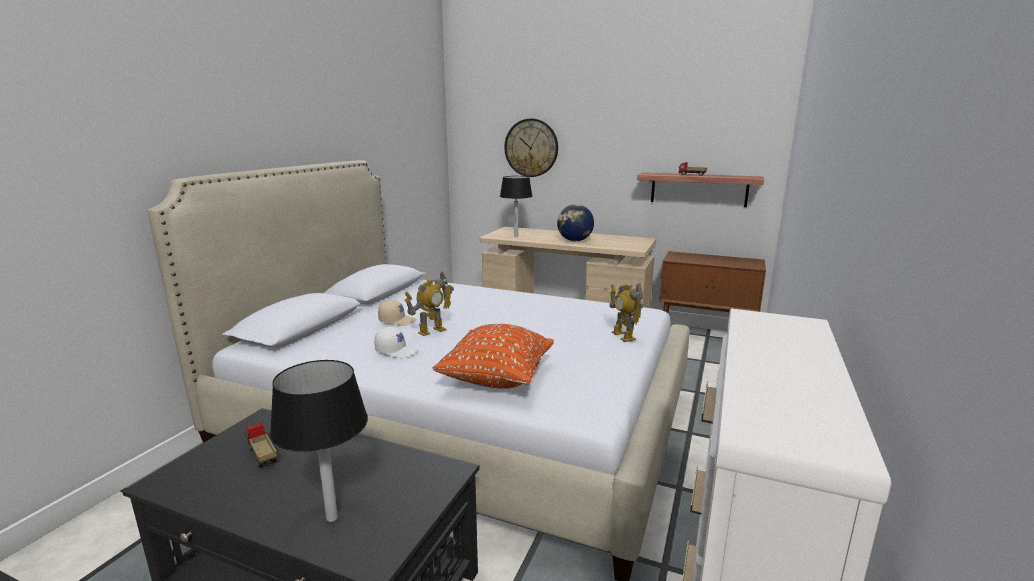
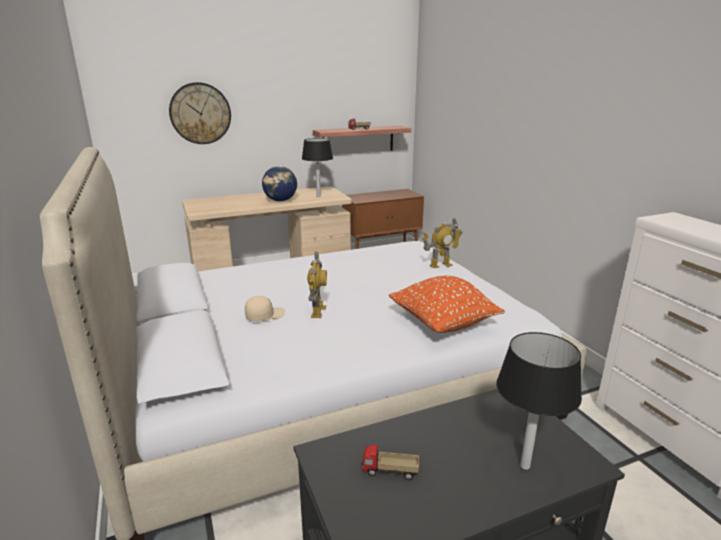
camera: 45 degrees left, 5 degrees up
white cap [374,327,417,358] -> none
black table lamp [500,176,533,237] -> black table lamp moved to [302,138,333,197]
toy robot [610,283,643,342] -> toy robot turned 45 degrees counterclockwise [422,218,463,268]

